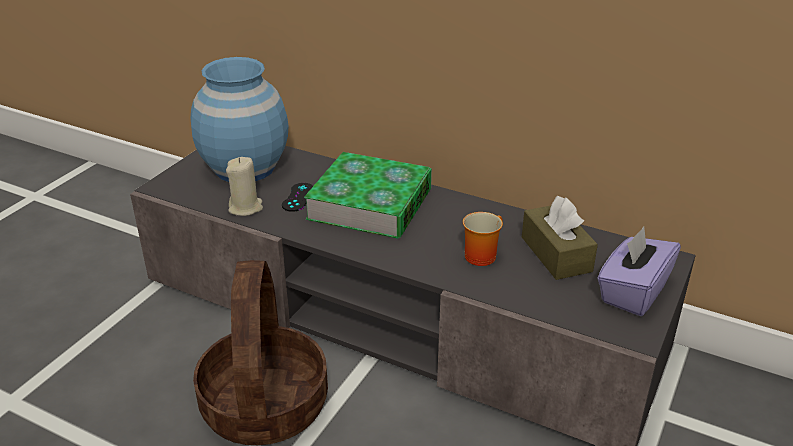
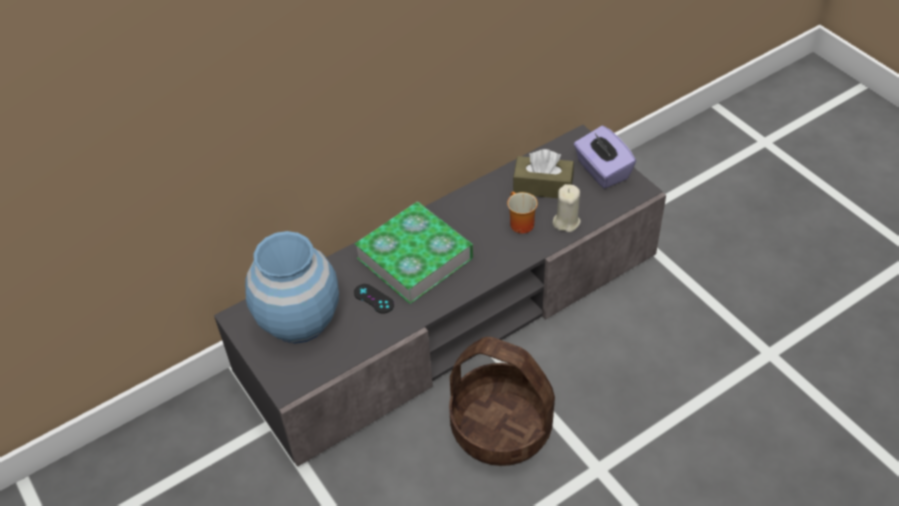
camera: 60 degrees left, 15 degrees up
beige candle [226,157,263,216] -> beige candle moved to [553,184,581,232]

